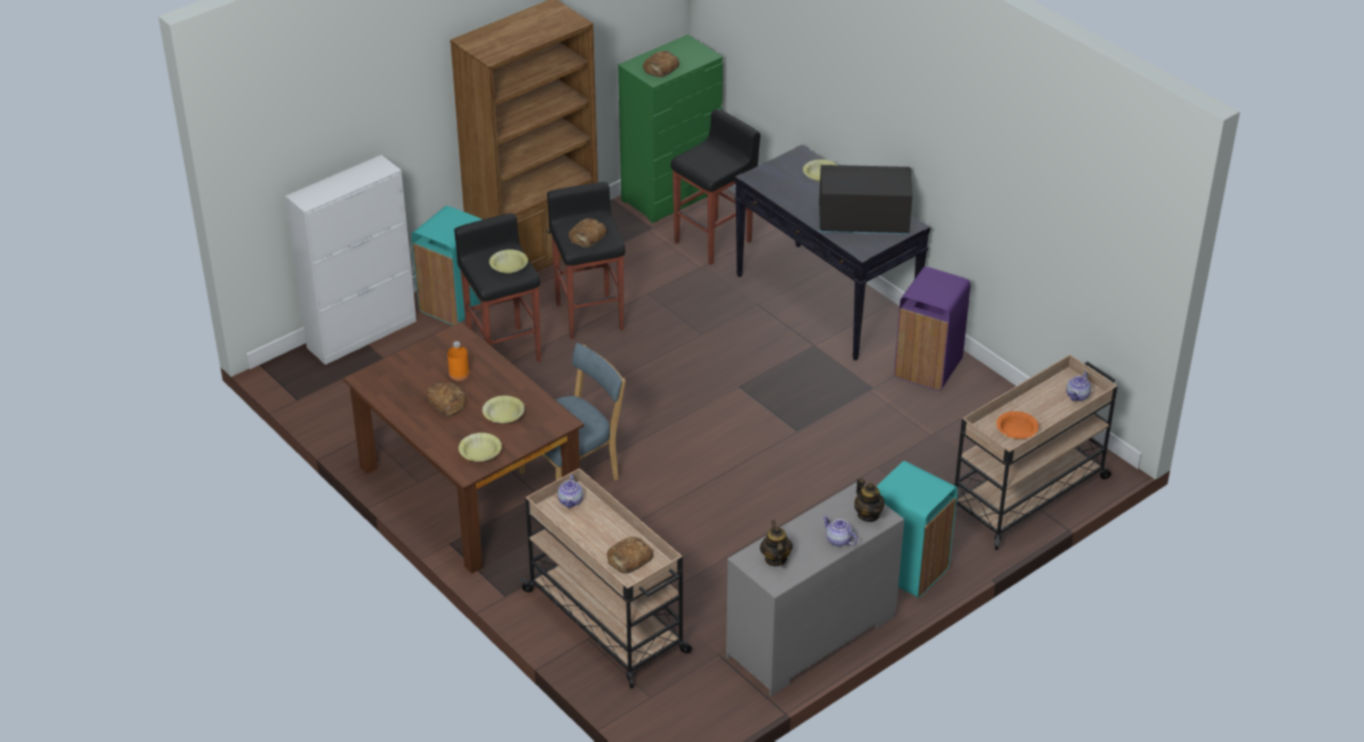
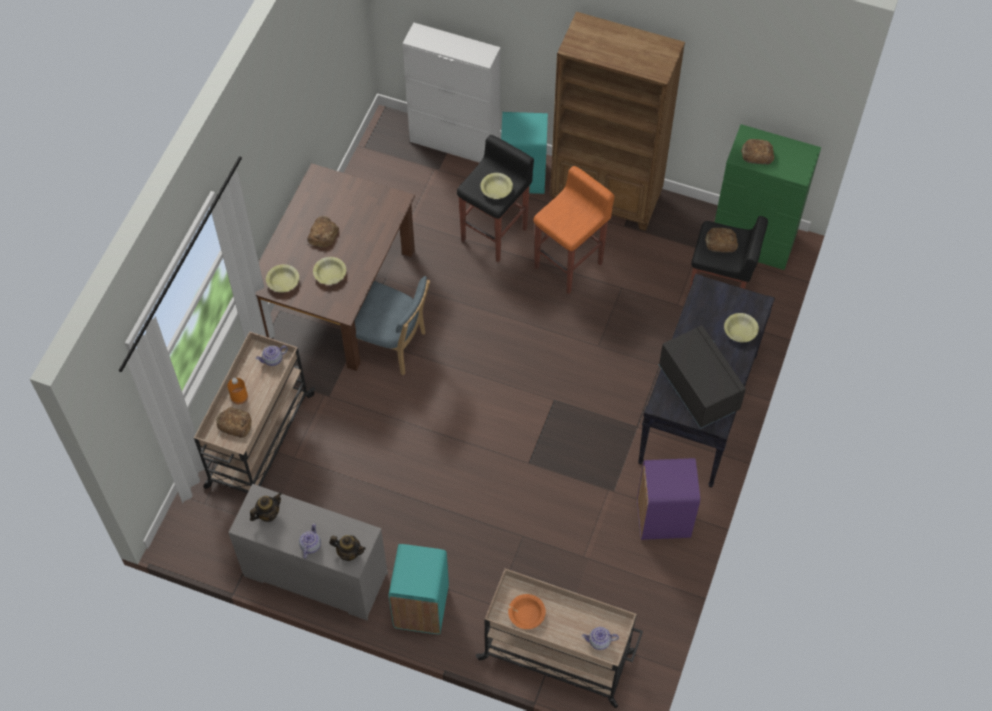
camera: 60 degrees right, 20 degrees up
orange bottle [447,341,470,381] -> orange bottle moved to [228,378,248,404]
black stool [547,182,625,340] -> orange stool [533,166,615,294]
bread [568,218,607,248] -> bread moved to [705,228,738,253]
teapot [854,478,884,522] -> teapot turned 105 degrees counterclockwise [329,535,366,561]

